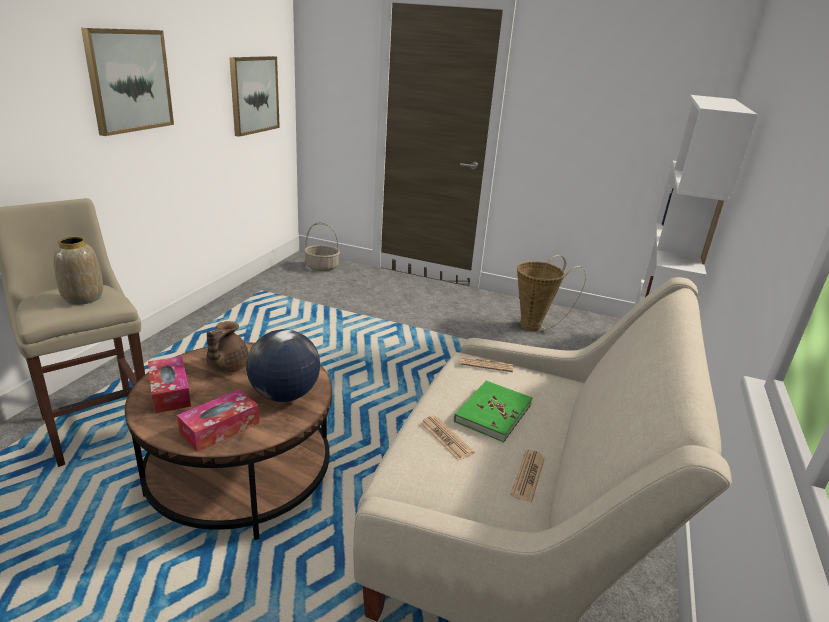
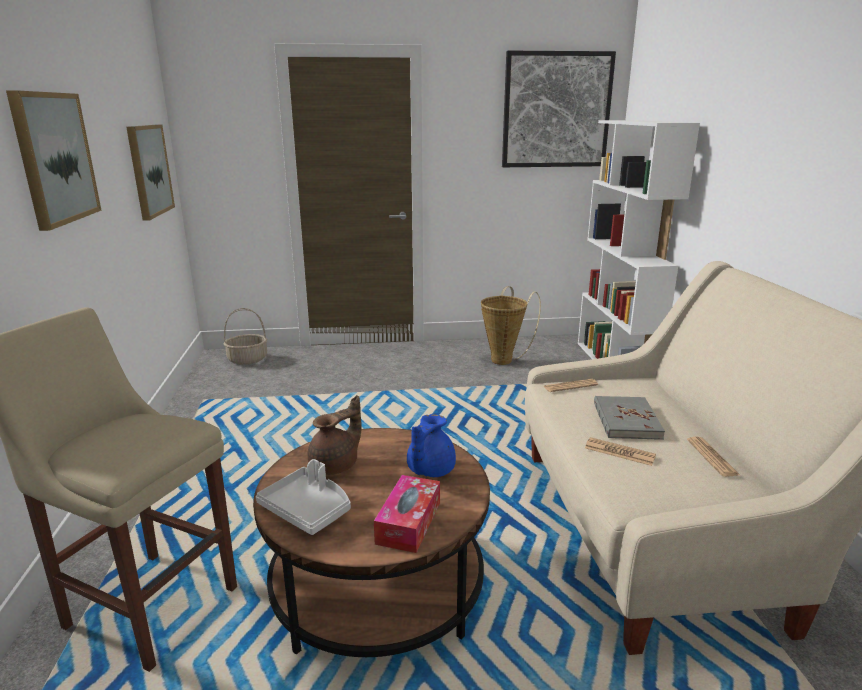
camera: 25 degrees left, 5 degrees down
vase [54,237,103,305] -> none
tissue box [148,356,191,413] -> grey tray [256,459,351,535]
brown teapot [206,321,249,373] -> brown teapot turned 120 degrees counterclockwise [307,395,362,475]
globe [246,329,320,402] -> blue teapot [407,414,456,477]
green book [454,380,533,442] -> grey book [594,396,665,440]
none -> picture [502,51,616,167]

